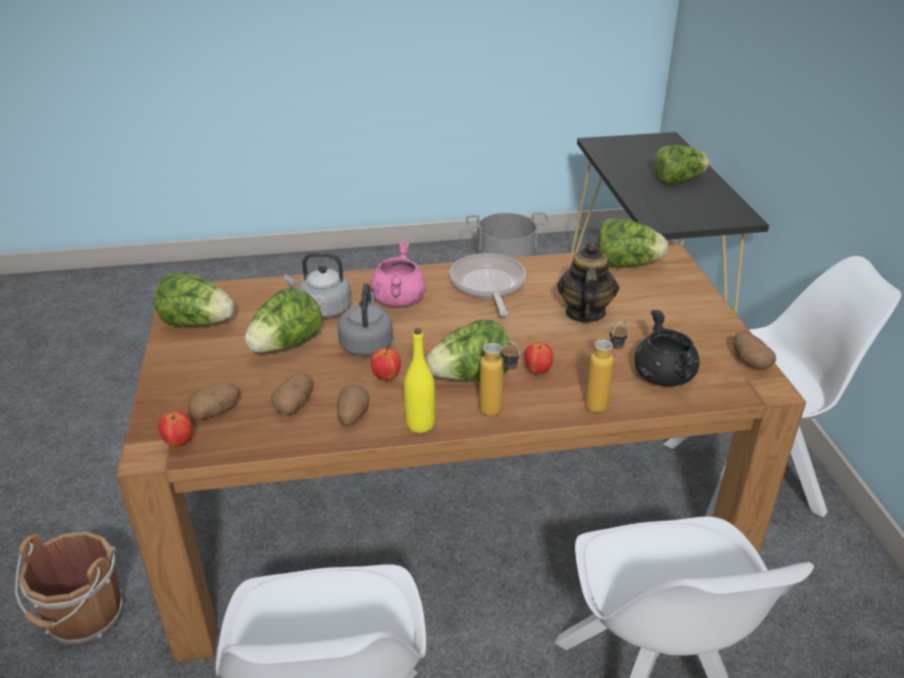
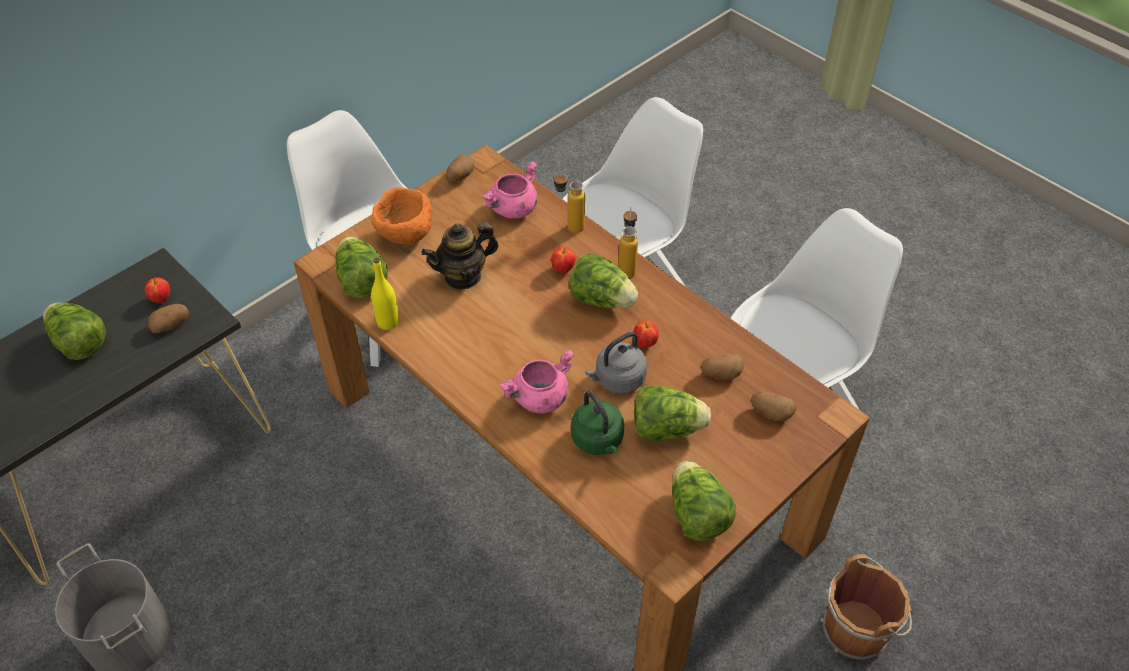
camera: 125 degrees left, 15 degrees up
apple [158,411,193,448] -> apple moved to [145,277,170,303]
grey kettle [284,252,351,318] -> green kettle [571,391,624,455]
potato [337,385,369,426] -> potato moved to [148,304,189,333]
yellow bottle [404,328,435,433] -> yellow bottle moved to [371,258,399,330]
frying pan [450,253,526,316] -> none
black cooking pot [635,310,700,386] -> pink cooking pot [482,161,537,219]
none -> orange bowl [371,187,432,245]

